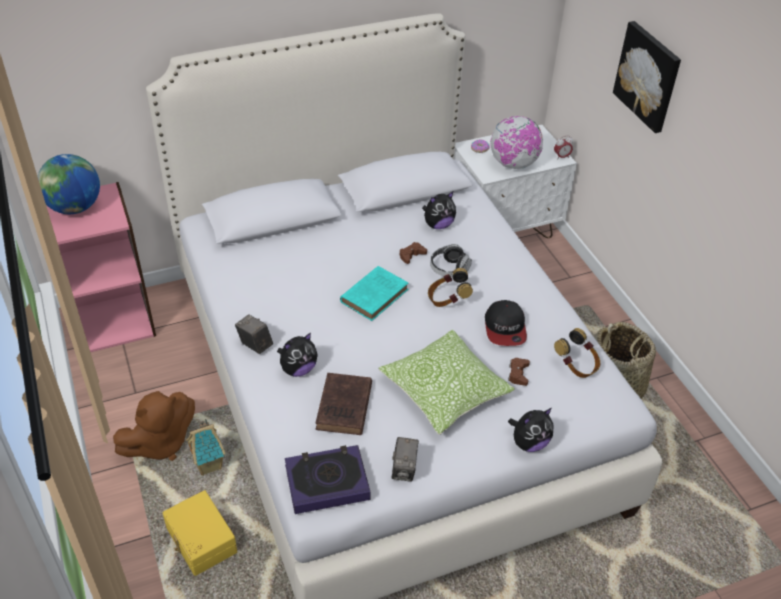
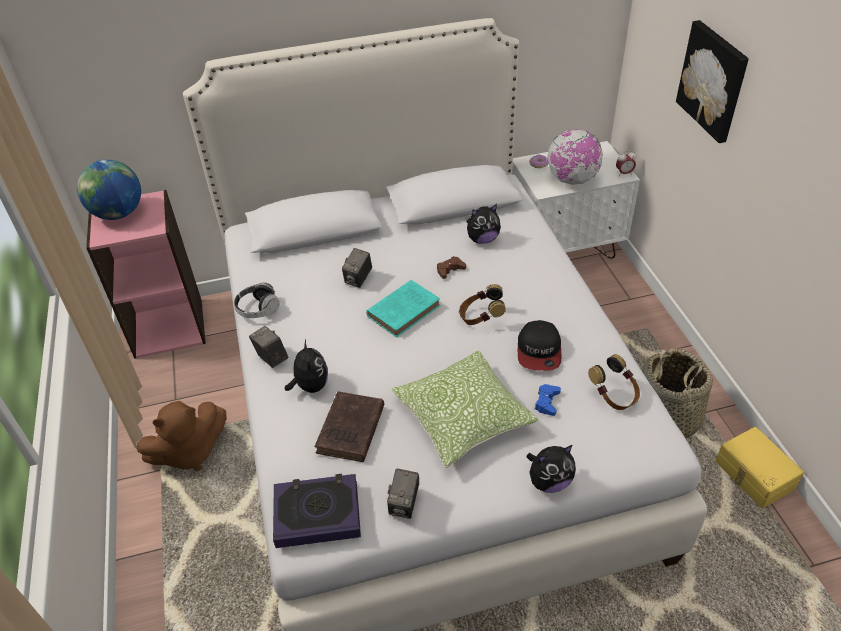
camera: 10 degrees right, 0 degrees up
yellow storage box [163,490,237,576] -> yellow storage box moved to [715,427,804,508]
toy house [186,419,226,476] -> none
plush toy [277,332,317,377] -> plush toy turned 75 degrees counterclockwise [285,340,328,393]
headphones [430,244,472,277] -> headphones moved to [234,282,279,318]
brown game controller [508,358,530,386] -> blue game controller [535,384,561,416]
none -> camera [342,248,372,288]

